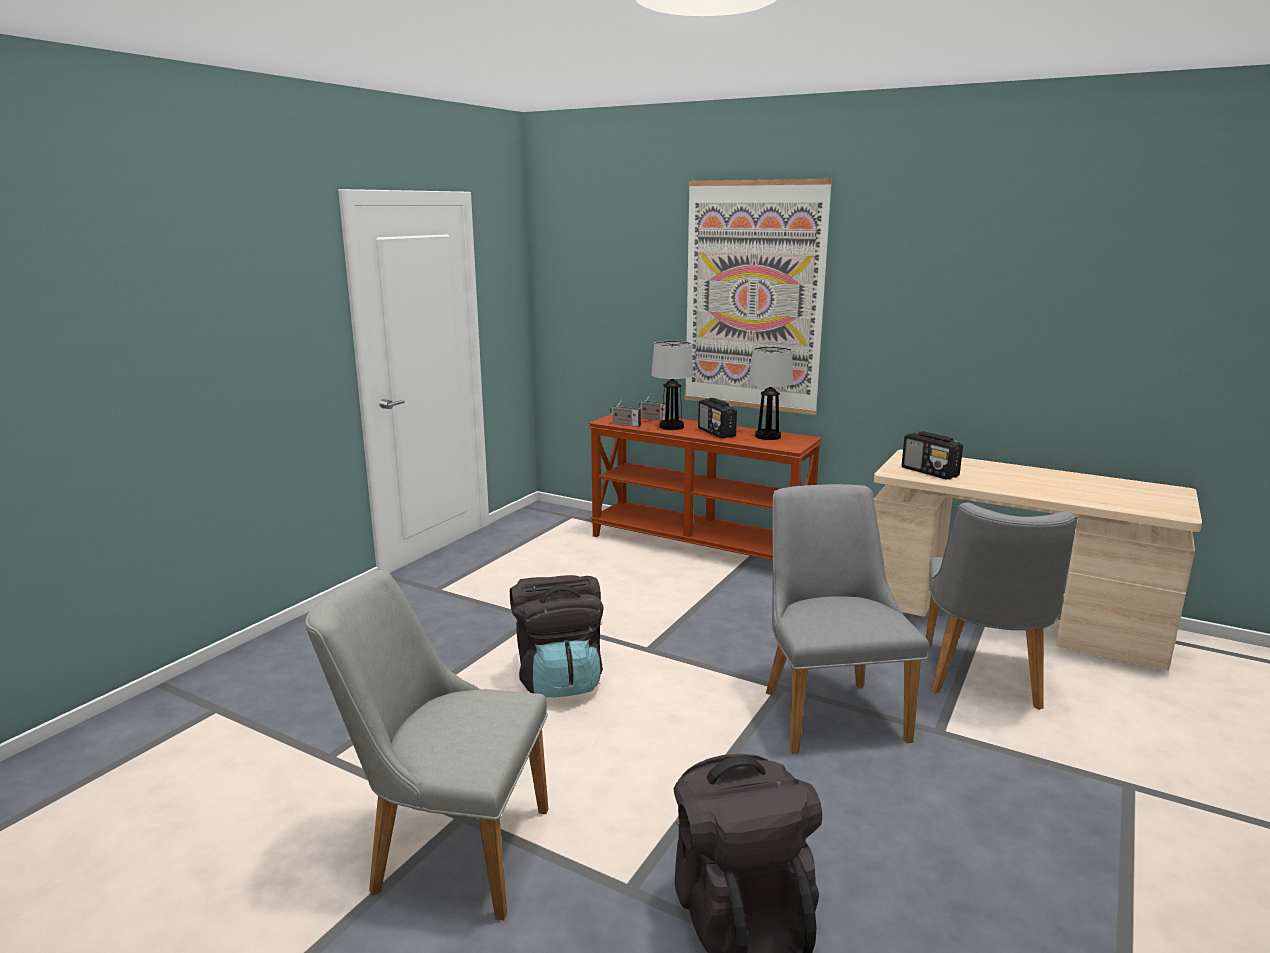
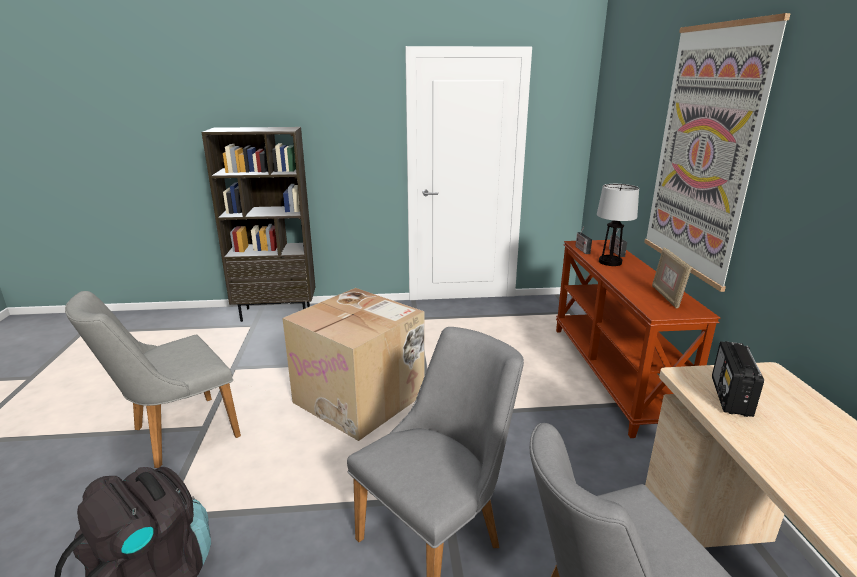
camera: 55 degrees right, 5 degrees up
grey chair [305,570,548,921] -> grey chair turned 105 degrees counterclockwise [65,291,241,468]
black backpack [510,575,604,697] -> cardboard box [282,288,425,441]
radio [698,398,737,438] -> none
table lamp [749,347,793,440] -> picture frame [652,247,692,309]
none -> brown bookcase [201,127,315,322]

